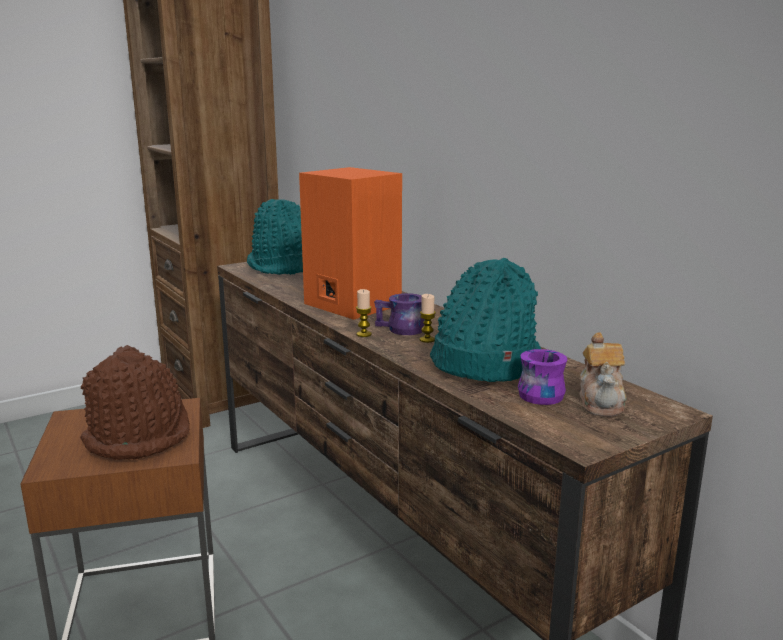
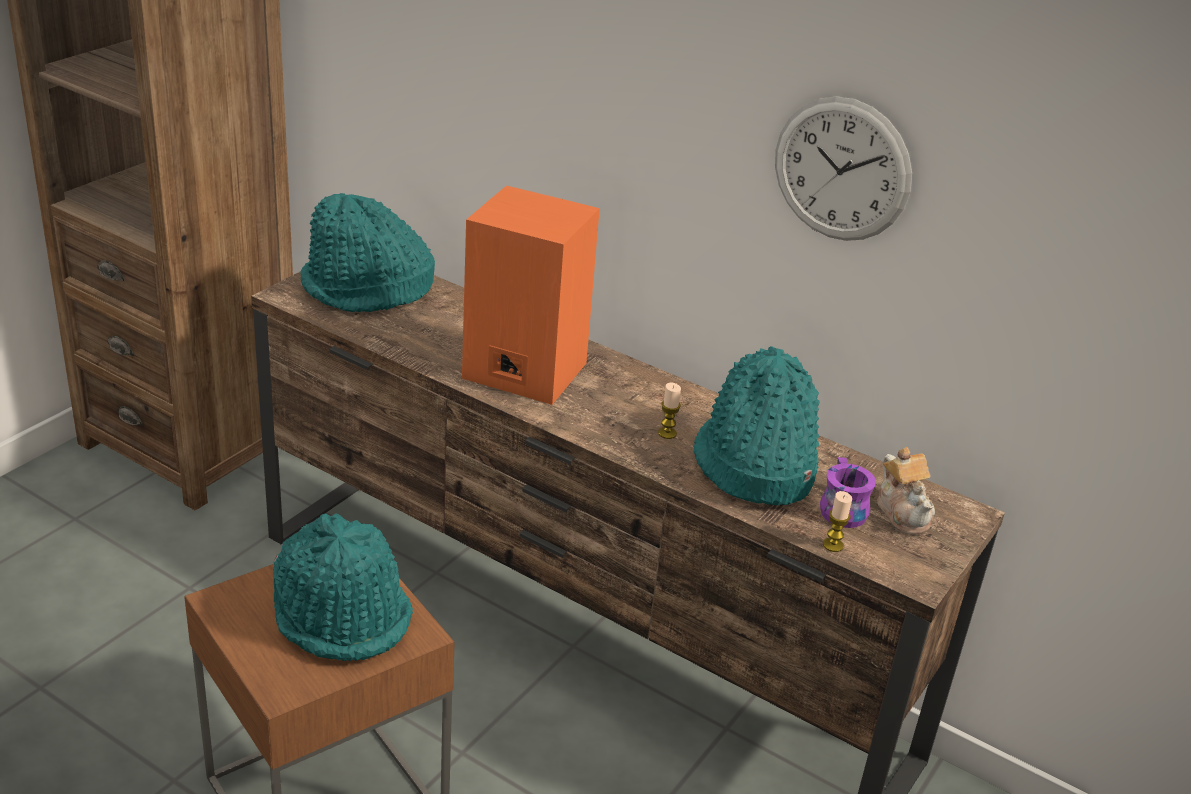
camera: 25 degrees left, 15 degrees up
brown hat [80,345,190,460] -> turquoise hat [273,513,413,661]
candle [356,289,372,337] -> candle moved to [823,491,852,552]
purple mug [374,293,424,335] -> none
none -> wall clock [775,96,912,241]

